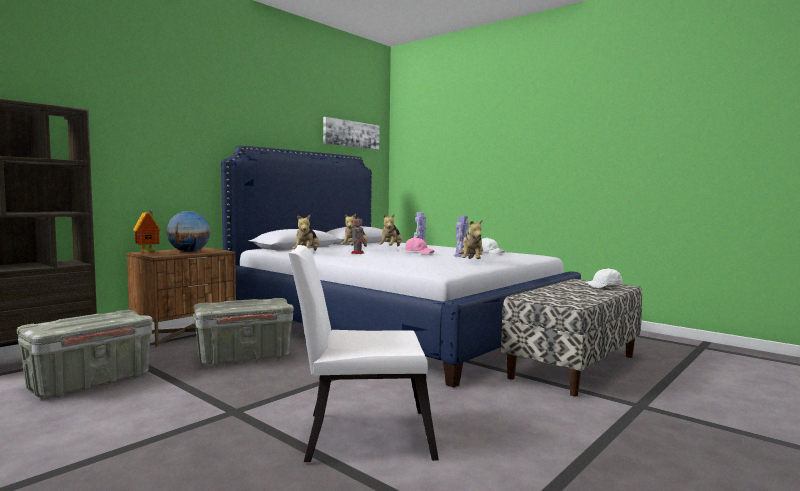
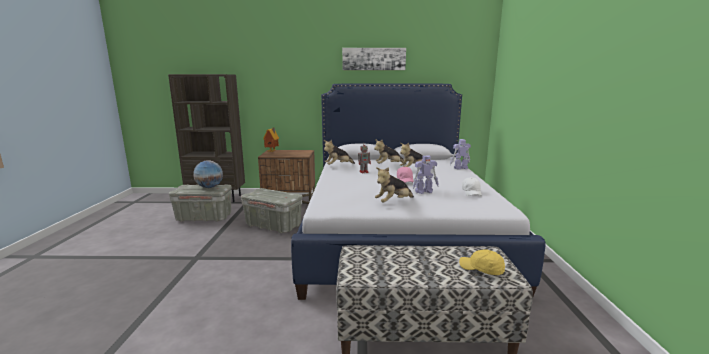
camera: 50 degrees right, 10 degrees up
globe [166,211,211,252] -> globe moved to [193,160,223,188]
white chair [289,245,439,462] -> none
picture [323,117,380,150] -> picture moved to [342,48,406,70]
white cap [584,268,622,288] -> yellow cap [459,249,505,275]

